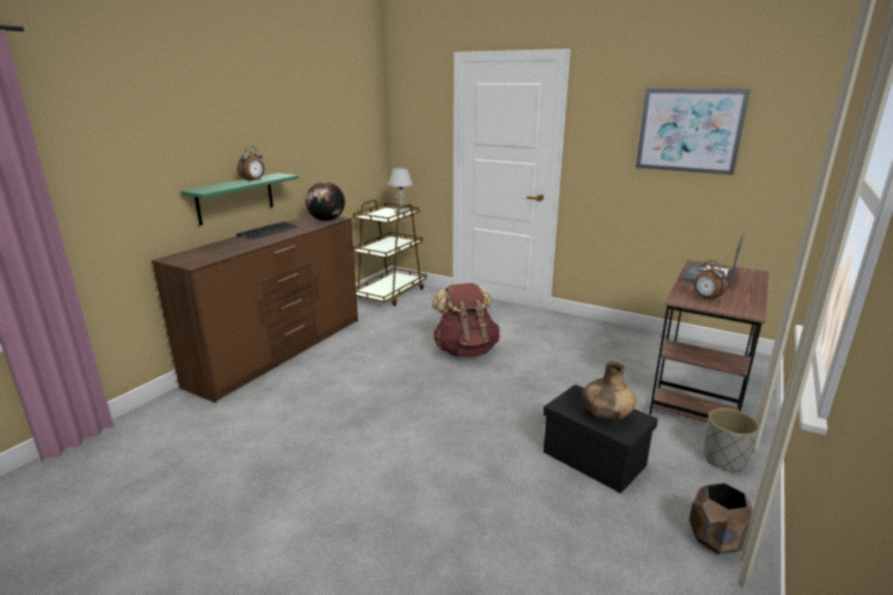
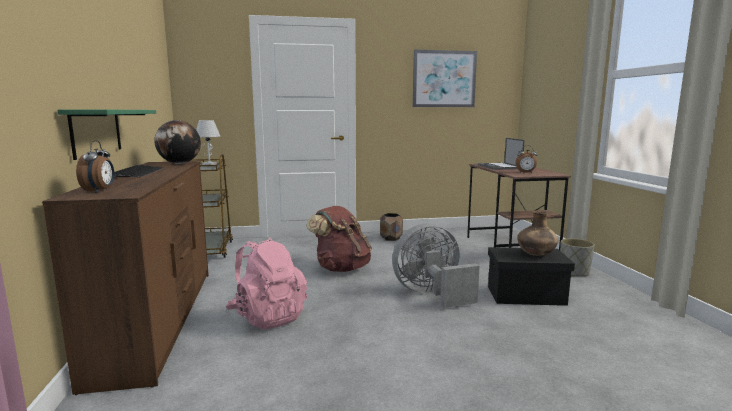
camera: 40 degrees left, 10 degrees down
alarm clock [237,146,265,182] -> alarm clock moved to [76,141,114,193]
brown planter [689,483,753,554] -> brown planter moved to [380,213,403,241]
none -> pink backpack [226,238,307,329]
none -> grey fan [392,223,480,308]

